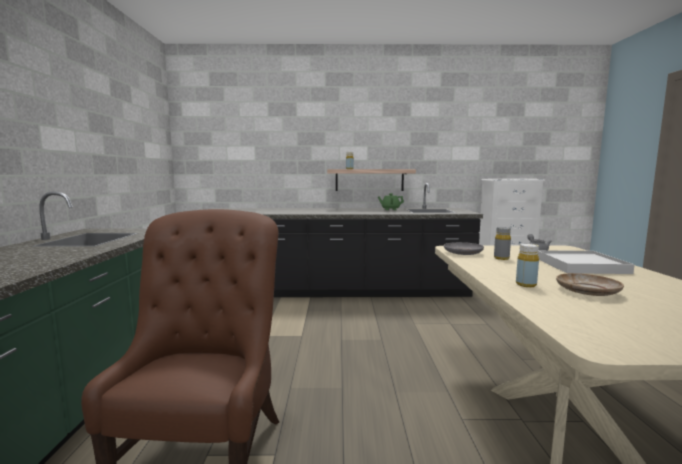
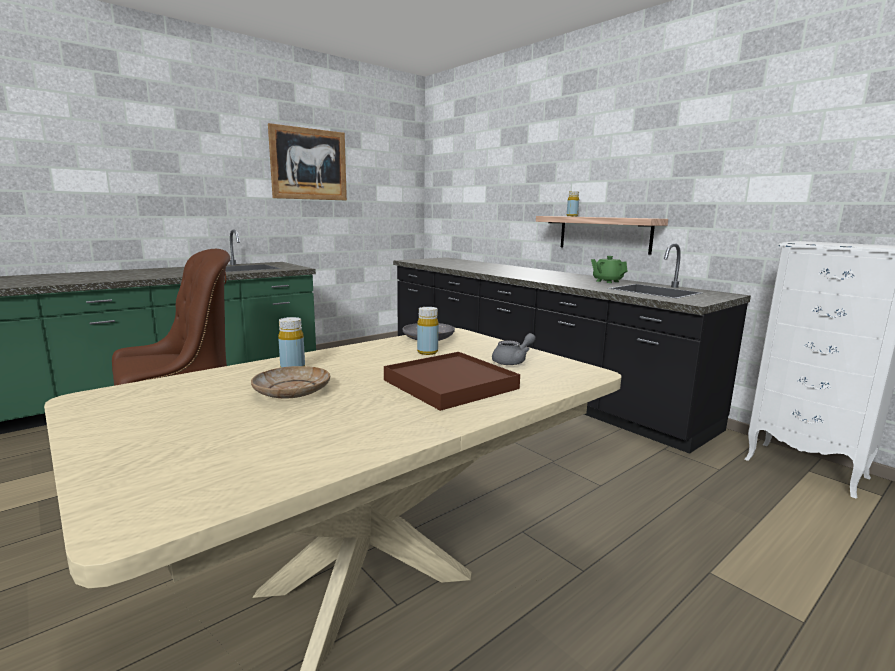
camera: 50 degrees right, 5 degrees up
grey bottle [494,227,511,260] -> yellow bottle [417,307,439,355]
white tray [538,250,635,274] -> brown tray [384,352,520,411]
none -> picture [268,123,347,200]

